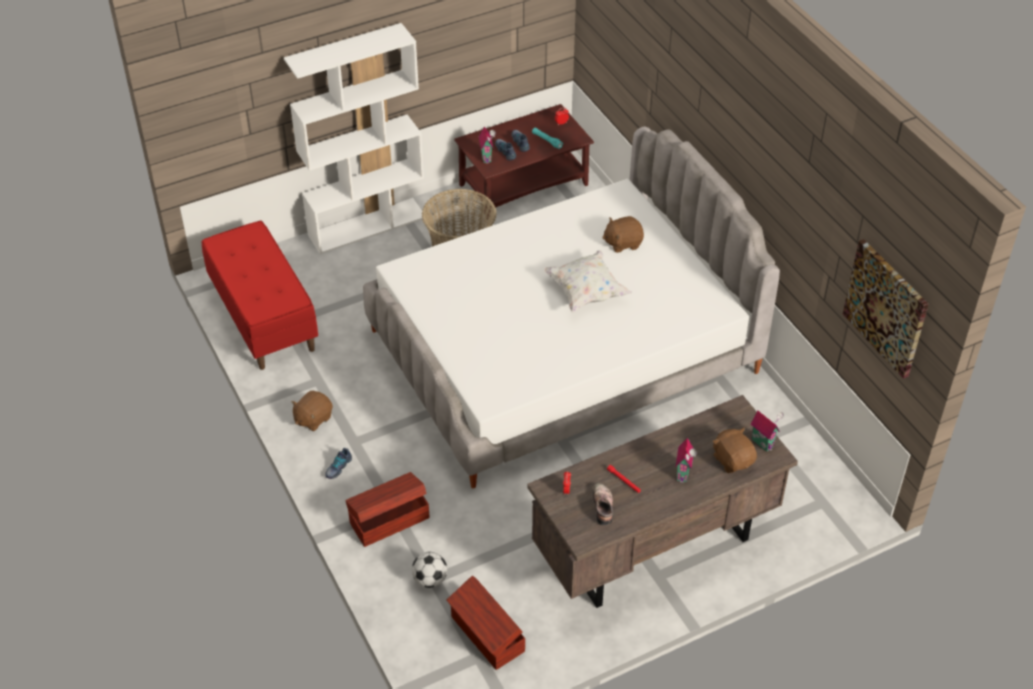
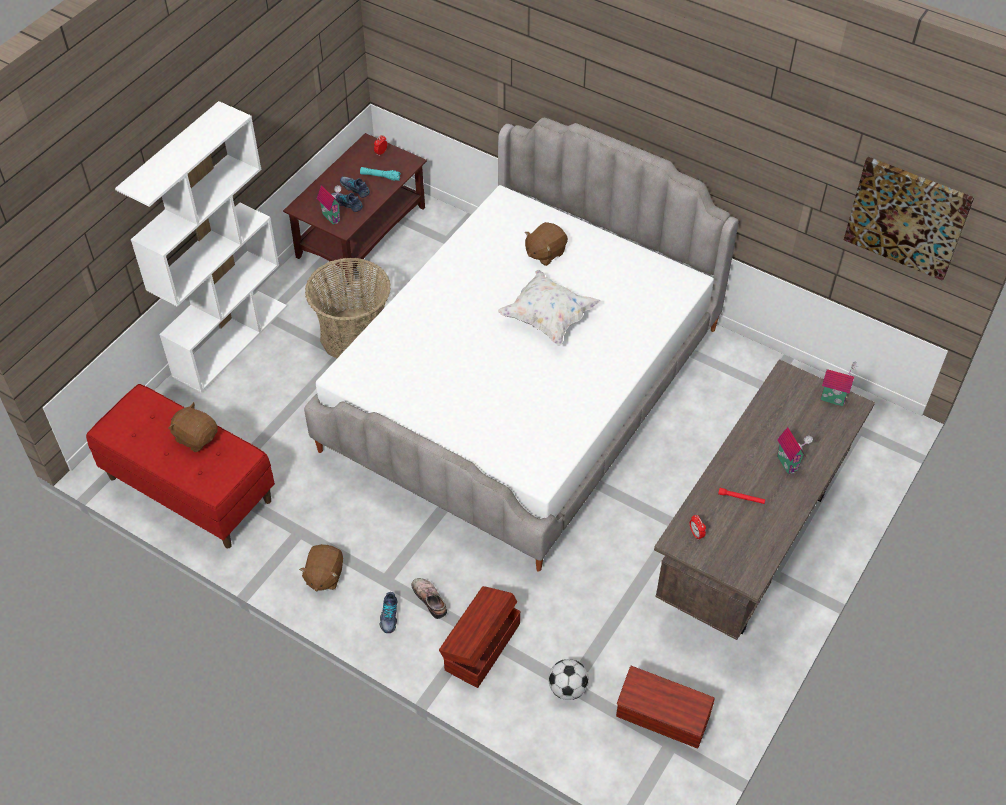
camera: 30 degrees left, 5 degrees up
shoe [593,483,613,525] -> shoe moved to [411,578,447,619]
brown plush toy [713,428,757,473] -> brown plush toy moved to [168,402,218,452]

